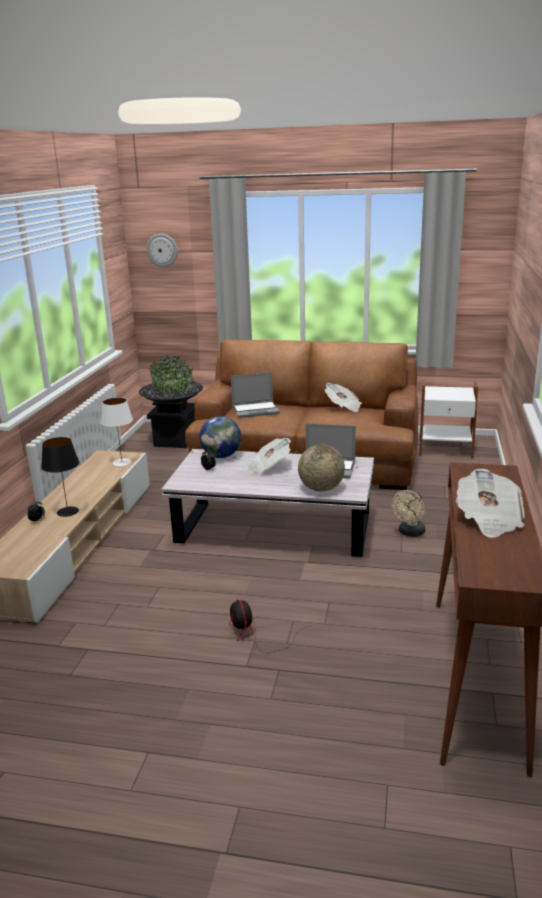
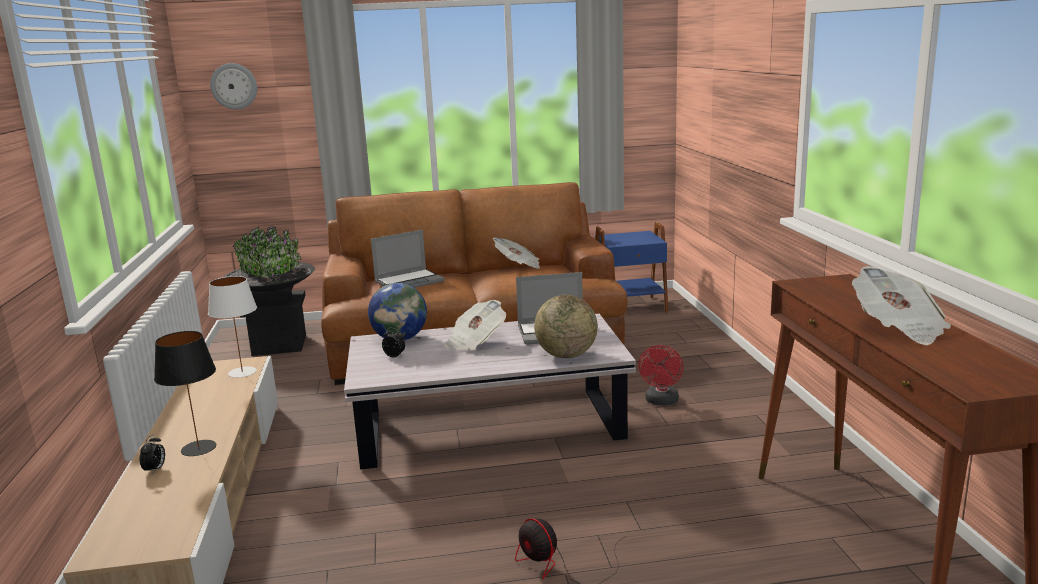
camera: 20 degrees left, 5 degrees down
beige fan [392,490,425,537] -> red fan [638,345,684,405]
white side table [419,380,478,459] -> blue side table [595,222,668,313]

